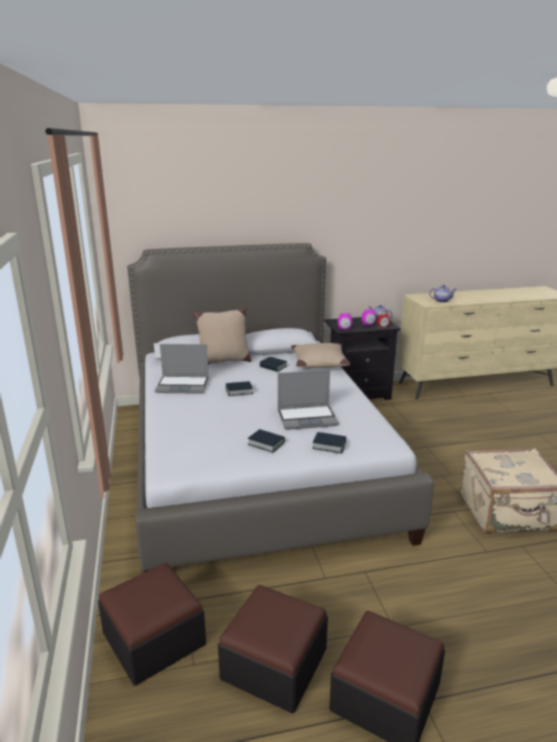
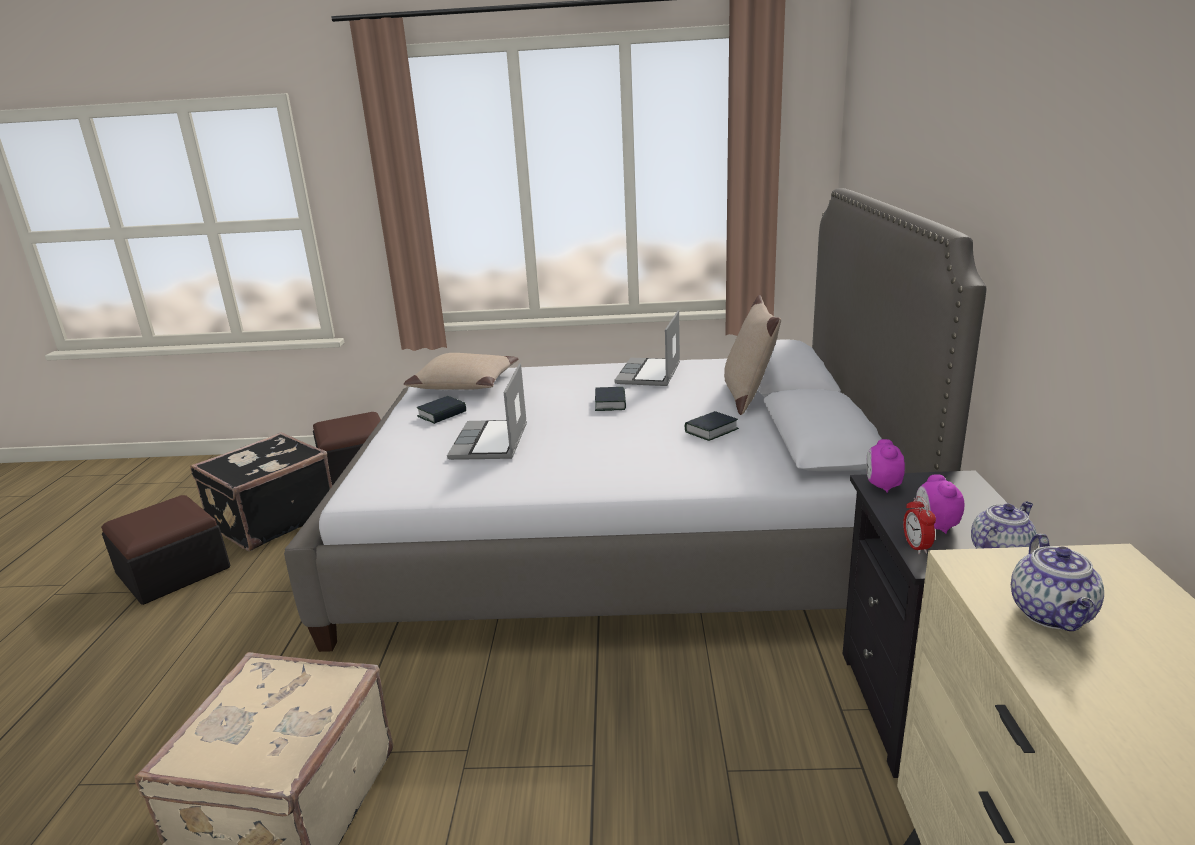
camera: 105 degrees right, 0 degrees up
ottoman [218,585,328,713] -> black suitcase [190,432,332,551]
beige pillow [291,343,351,368] -> beige pillow moved to [404,353,518,390]
book [312,432,346,453] -> none

